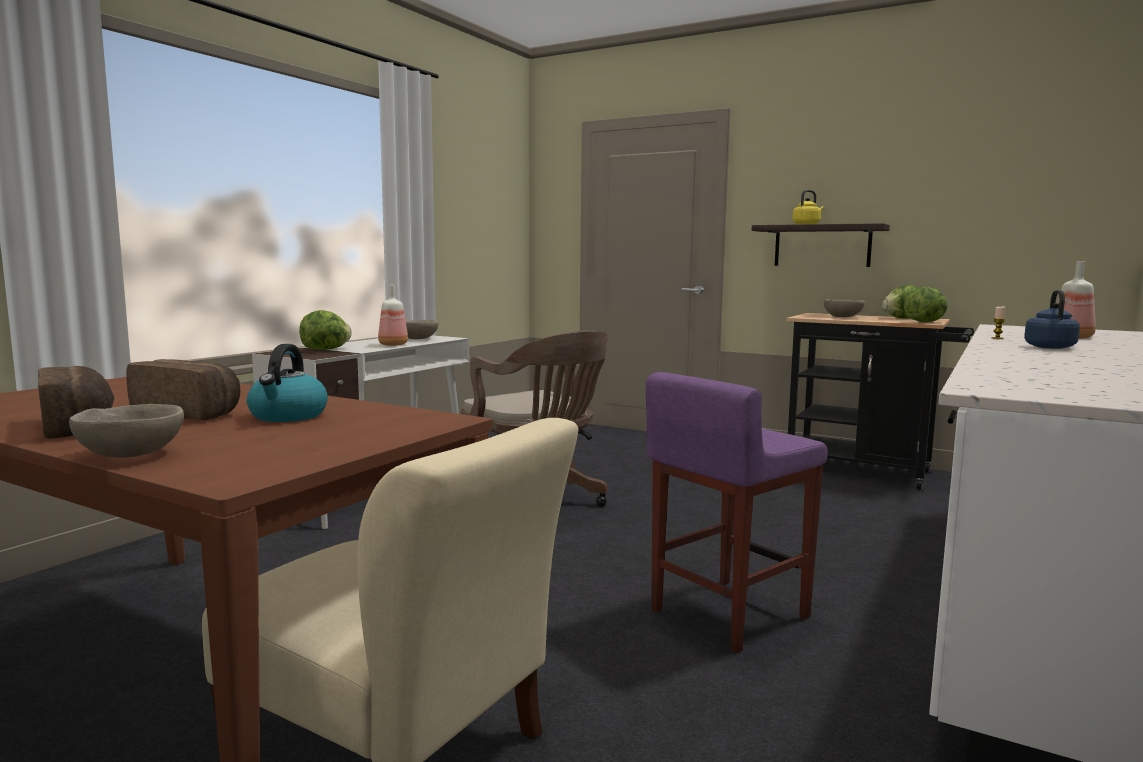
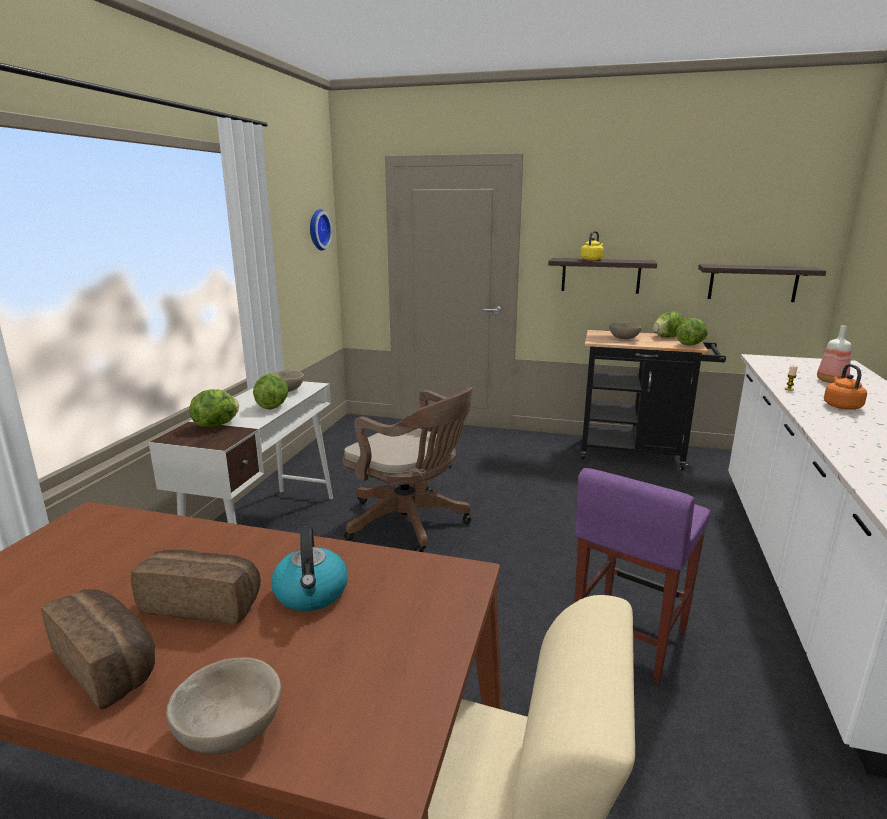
camera: 15 degrees left, 10 degrees up
bottle [378,285,408,346] -> lettuce [253,374,289,410]
blue kettle [1024,290,1080,349] -> orange kettle [824,364,867,410]
none -> wall clock [310,209,332,251]
none -> shelf [698,264,826,302]

